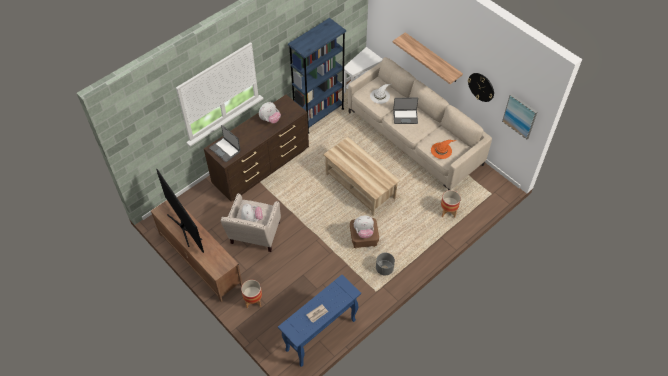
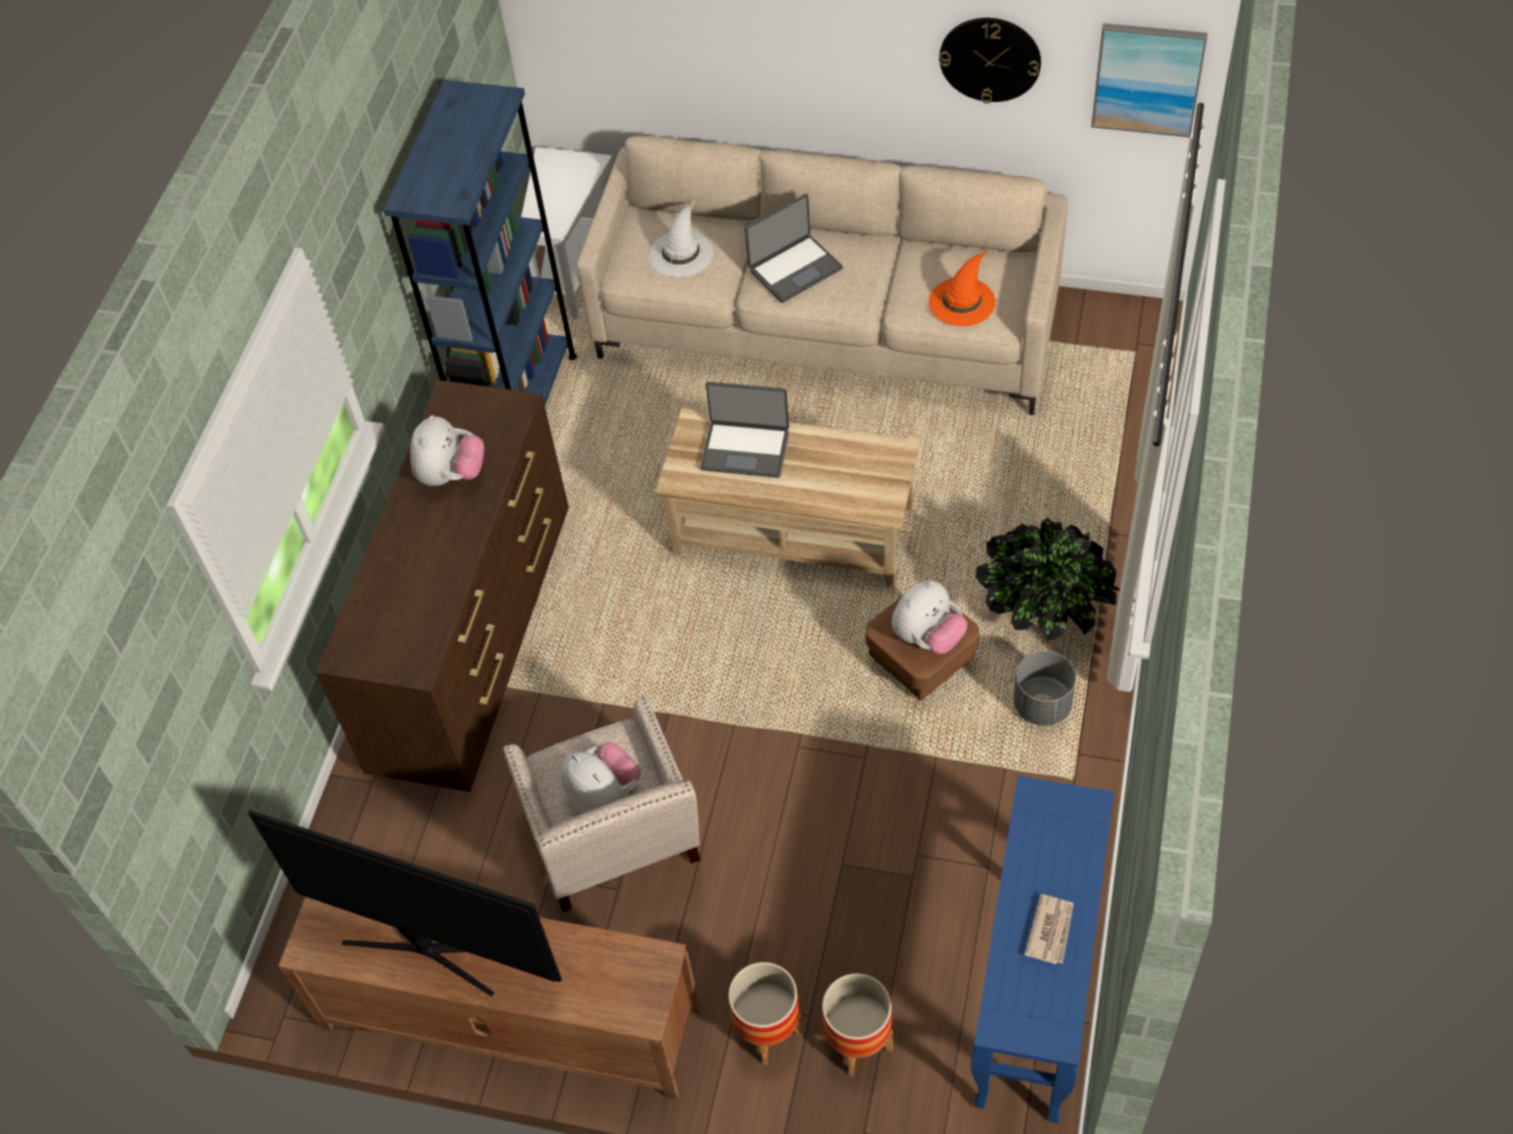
camera: 30 degrees left, 0 degrees up
laptop [209,125,241,162] -> laptop moved to [700,382,789,478]
shelf [393,32,463,84] -> none
planter [441,190,461,218] -> planter moved to [822,973,893,1076]
none -> potted plant [976,518,1120,640]

